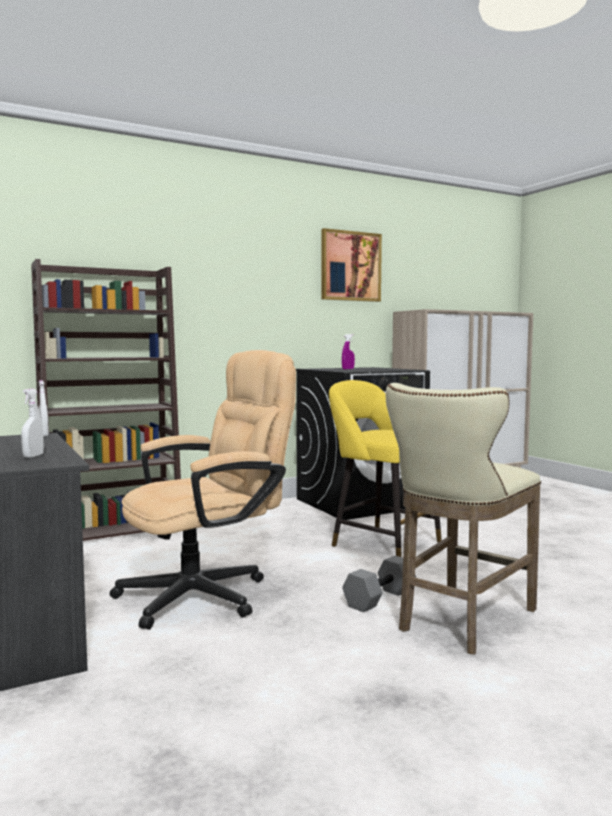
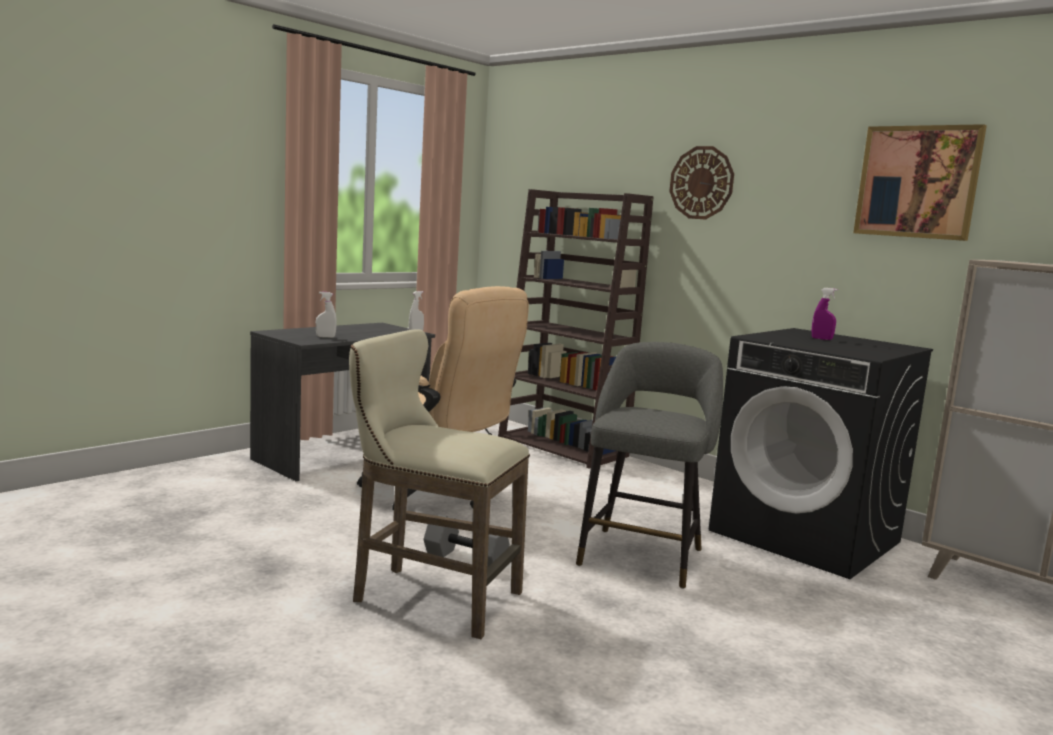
camera: 70 degrees right, 5 degrees up
yellow stool [329,380,442,557] -> grey stool [576,342,723,589]
none -> wall clock [669,146,734,220]

